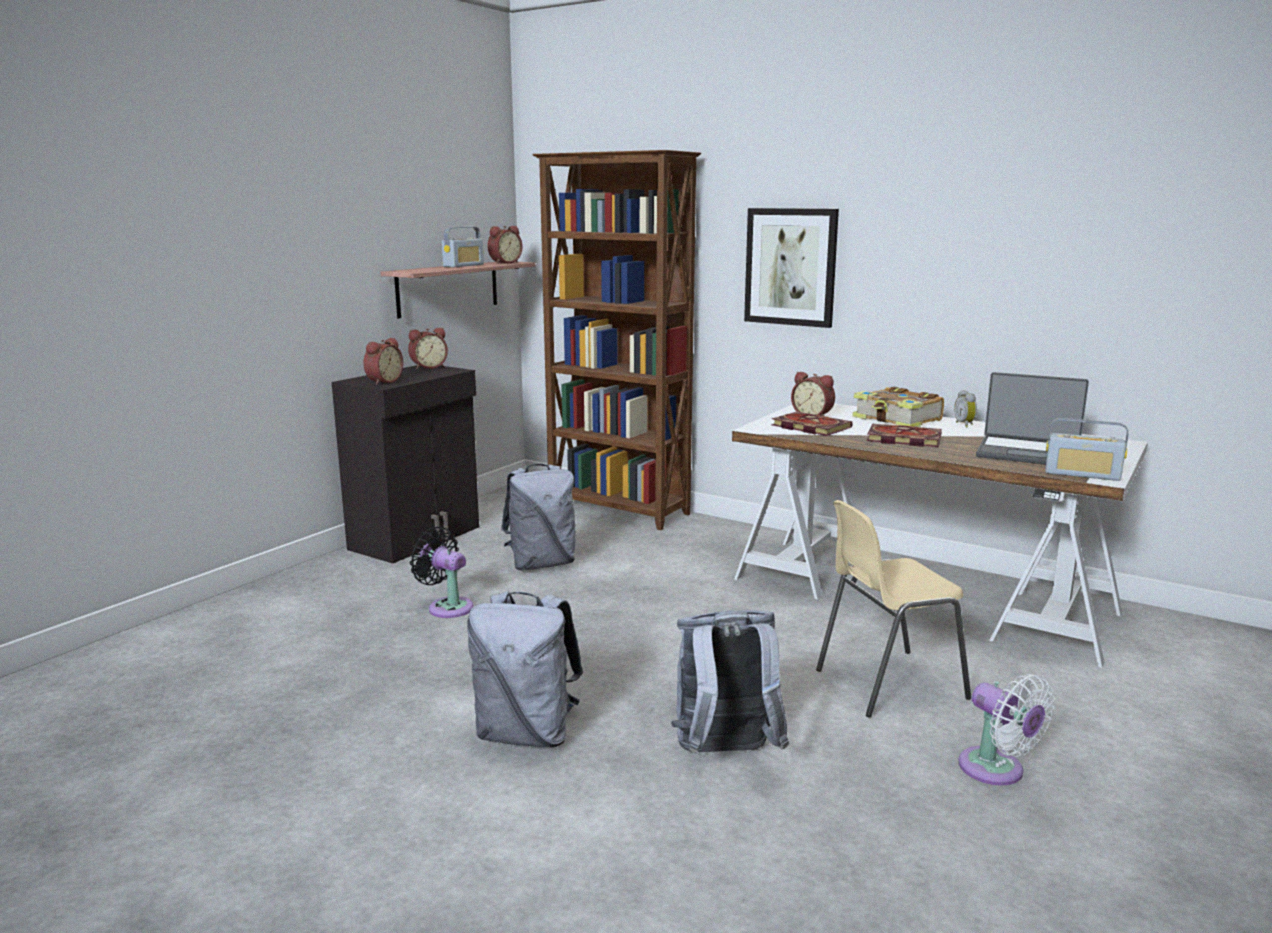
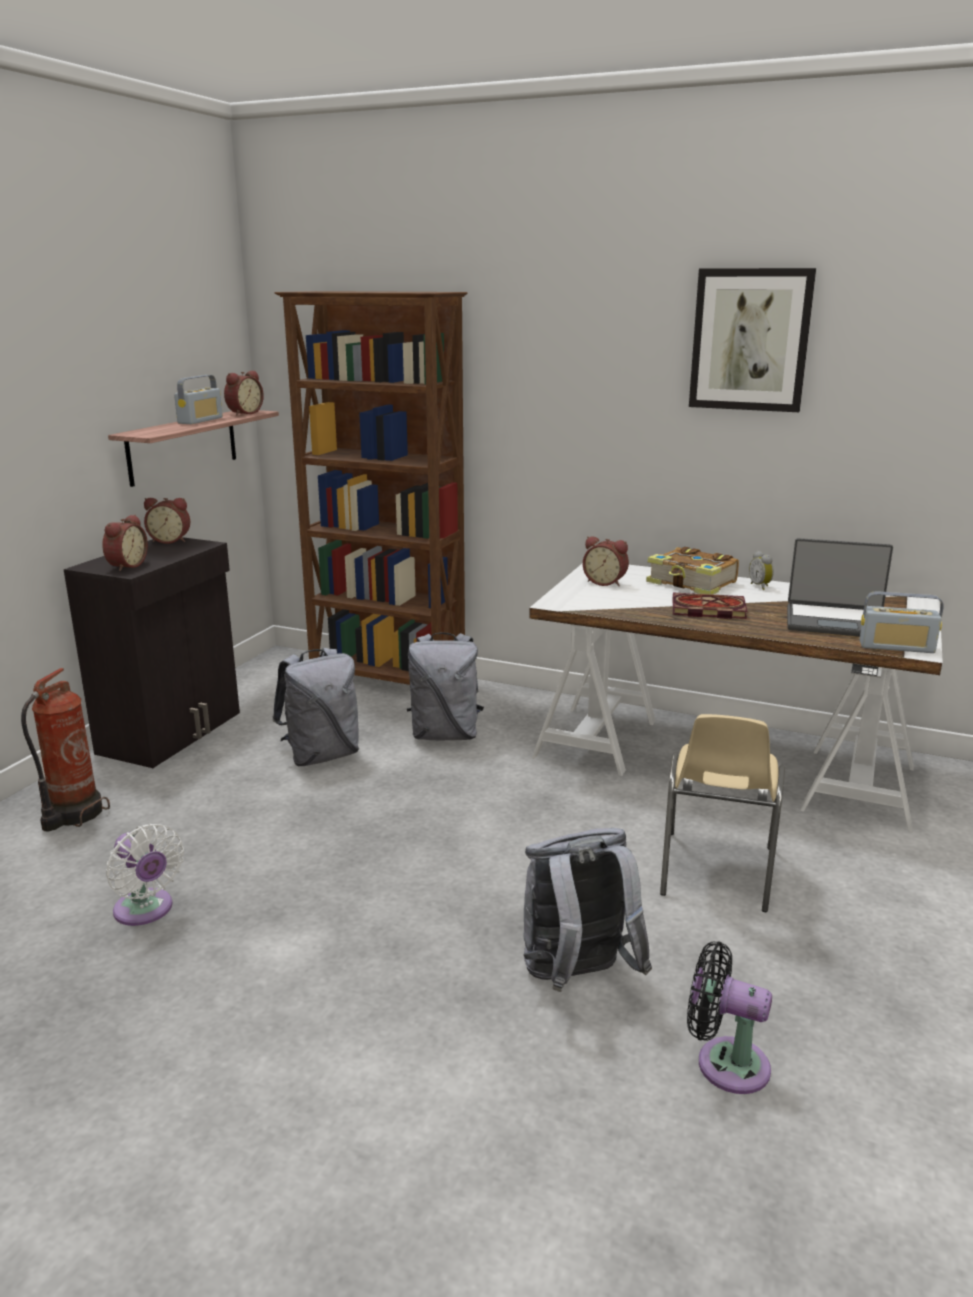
camera: 10 degrees left, 5 degrees up
alarm clock [408,328,448,369] -> alarm clock turned 45 degrees clockwise [144,498,190,544]
black fan [410,527,474,618] -> black fan moved to [687,941,772,1094]
grey backpack [467,591,583,747] -> grey backpack moved to [407,633,484,741]
picture [744,208,839,328] -> picture moved to [689,268,816,412]
book [771,412,853,436] -> none
beige chair [816,500,971,718] -> beige chair turned 45 degrees counterclockwise [660,714,785,912]
white fan [958,674,1055,786] -> white fan moved to [106,824,184,926]
none -> fire extinguisher [21,668,110,832]

